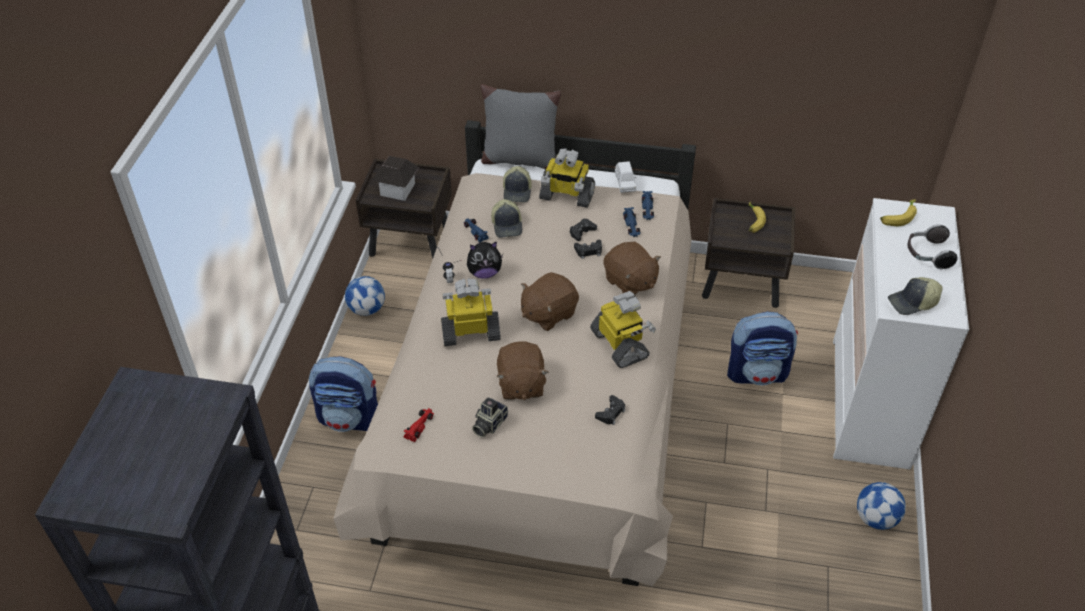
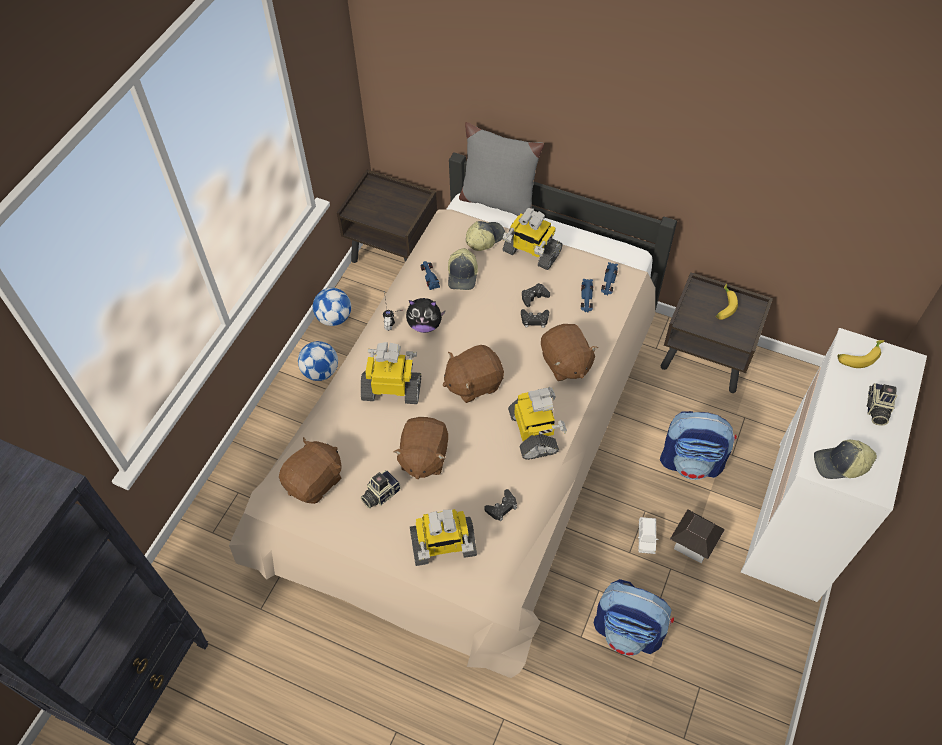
camera: 15 degrees right, 10 degrees up
backpack [309,356,378,432] -> backpack moved to [594,579,674,656]
toy house [372,156,419,201] -> toy house moved to [670,509,725,563]
red toy car [404,408,434,442] -> brown plush toy [279,437,342,504]
cap [503,166,532,202] -> cap turned 150 degrees counterclockwise [466,221,505,251]
white toy car [615,162,636,193] -> white toy car moved to [638,517,658,554]
football [857,482,906,530] -> football moved to [298,341,338,381]
headphones [908,224,958,270] -> camera [867,383,897,426]
none -> toy robot [410,509,477,566]

